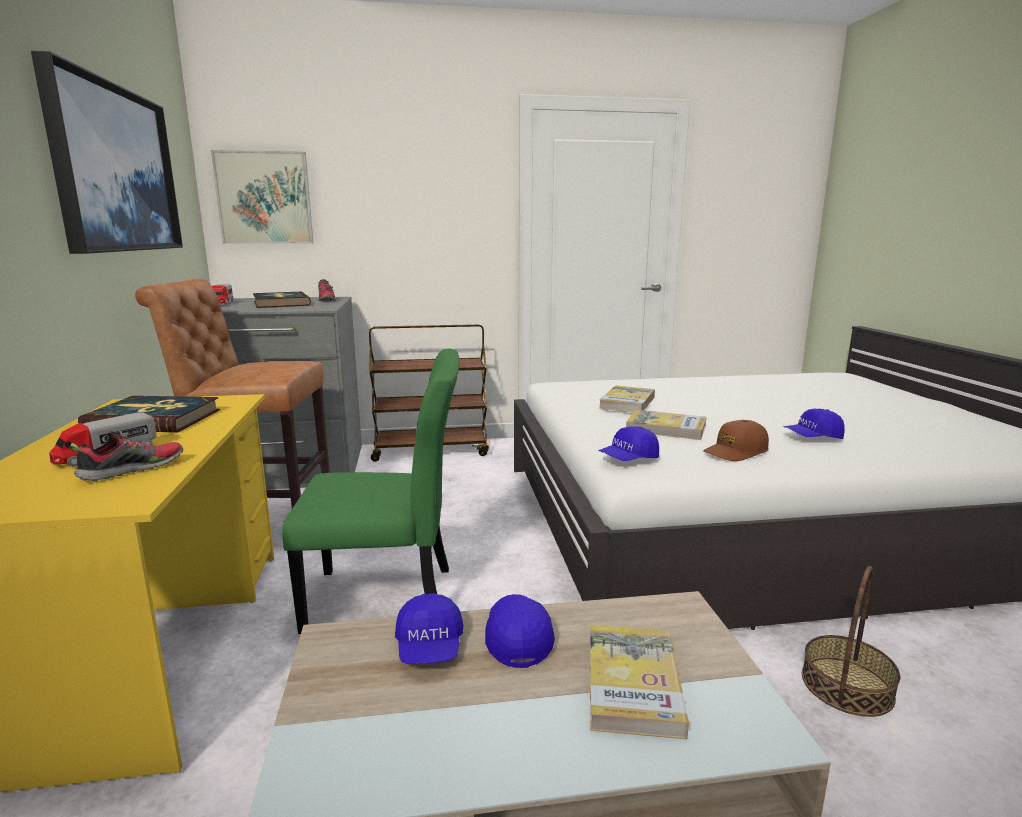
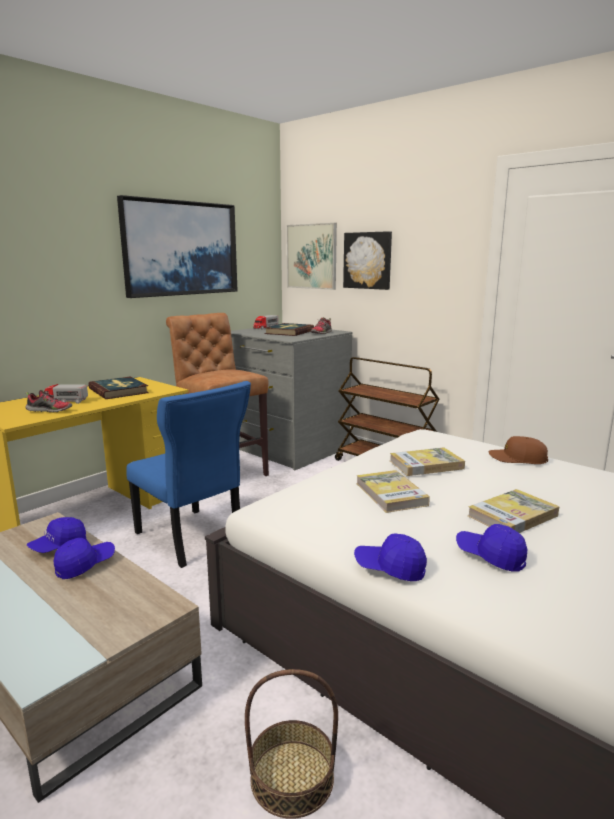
camera: 50 degrees right, 0 degrees up
green chair [282,349,460,634] -> blue chair [126,381,251,568]
book [590,625,689,739] -> book moved to [468,489,559,533]
blue cap [598,426,659,461] -> blue cap moved to [354,533,427,581]
brown cap [703,420,769,461] -> brown cap moved to [489,436,548,464]
none -> picture [343,231,392,290]

